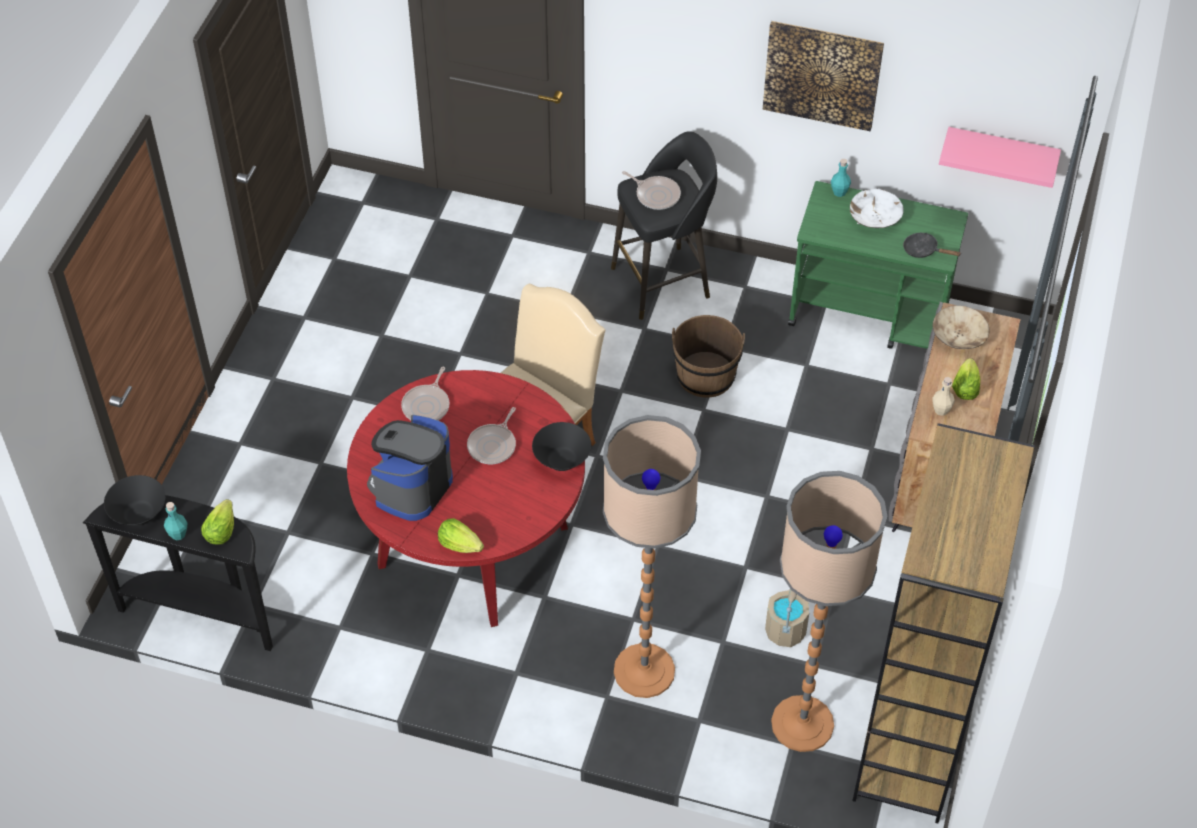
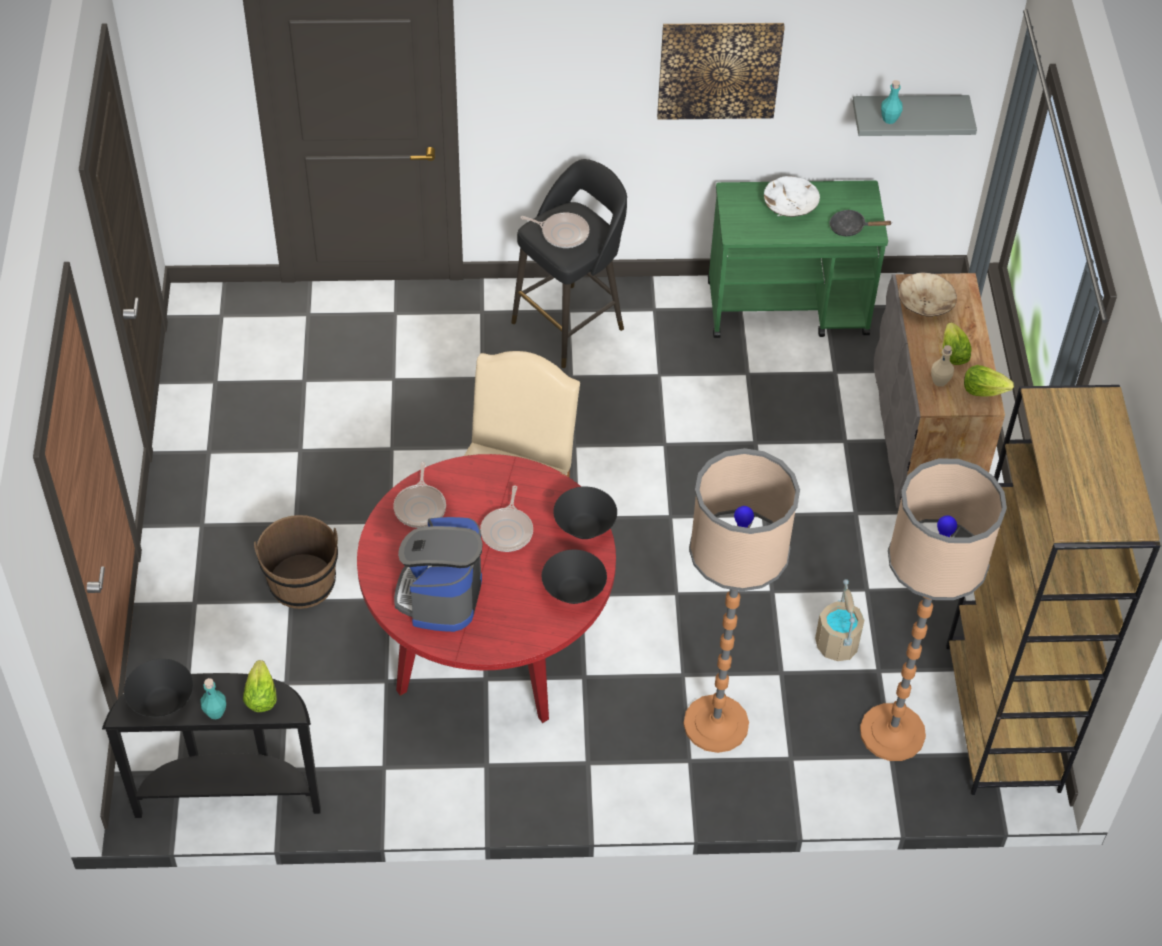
camera: 20 degrees left, 0 degrees up
lettuce [438,518,484,553] -> lettuce moved to [964,365,1014,397]
brown bucket [672,315,745,398] -> brown bucket moved to [254,515,338,609]
turquoise bottle [831,159,851,197] -> turquoise bottle moved to [881,80,902,124]
pink shelf [939,127,1061,188] -> grey shelf [852,95,977,136]
none -> black bowl [542,549,607,604]

